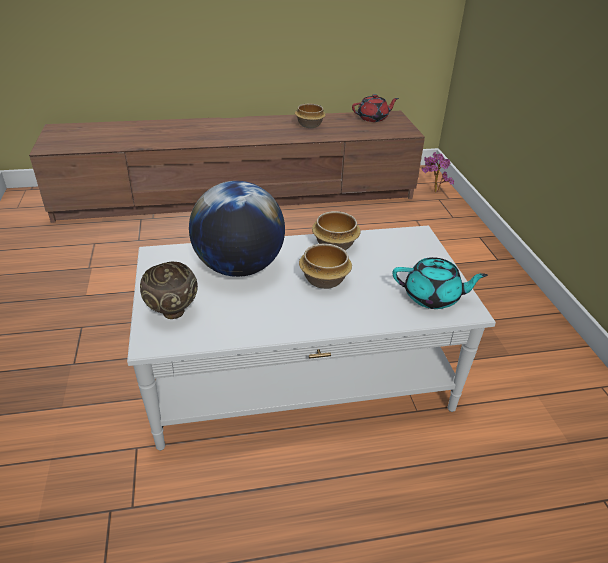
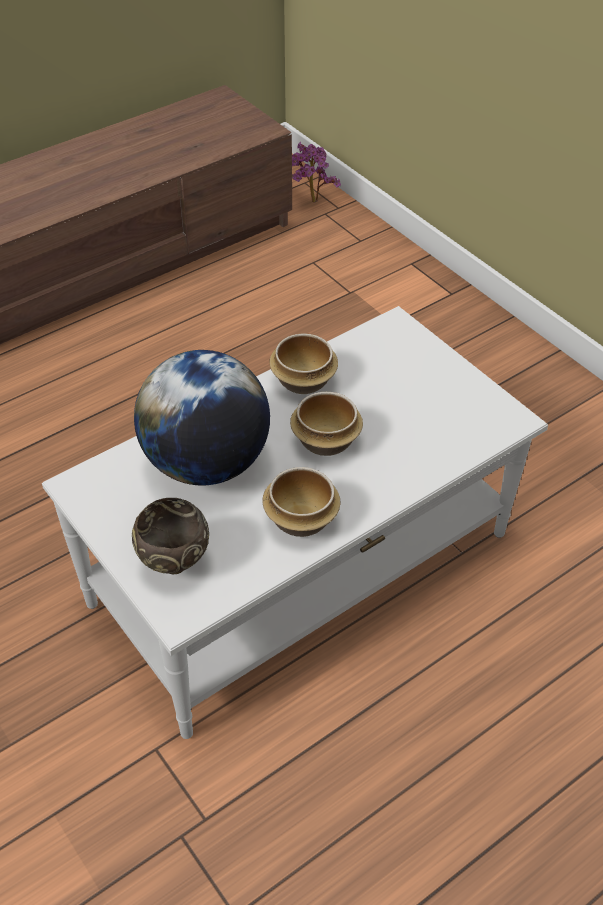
camera: 25 degrees left, 10 degrees up
bowl [295,104,326,128] -> bowl moved to [263,467,340,537]
red teapot [352,94,399,122] -> none
turquoise teapot [393,257,488,309] -> none

